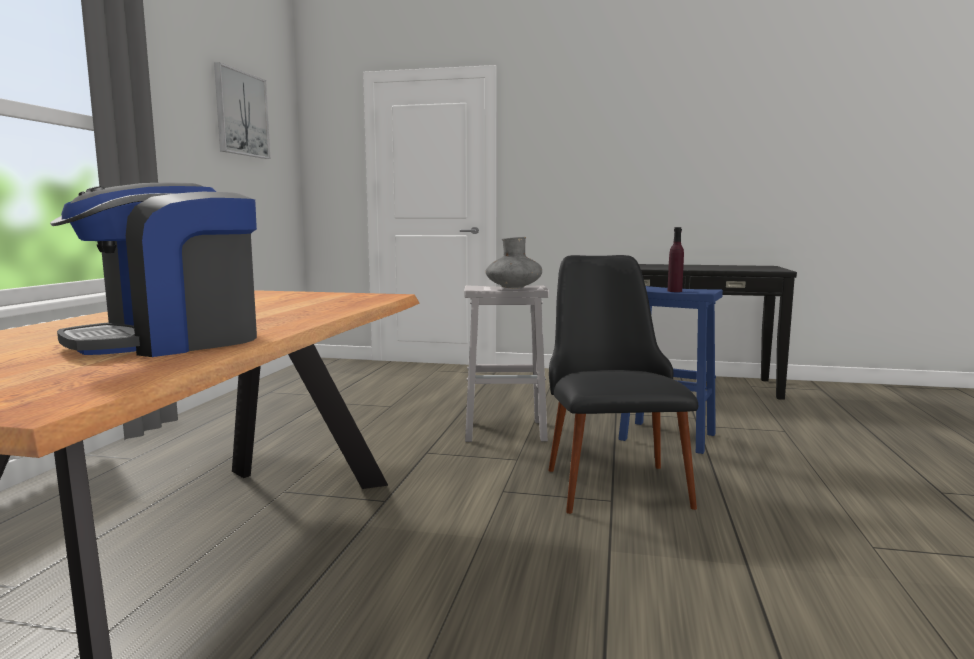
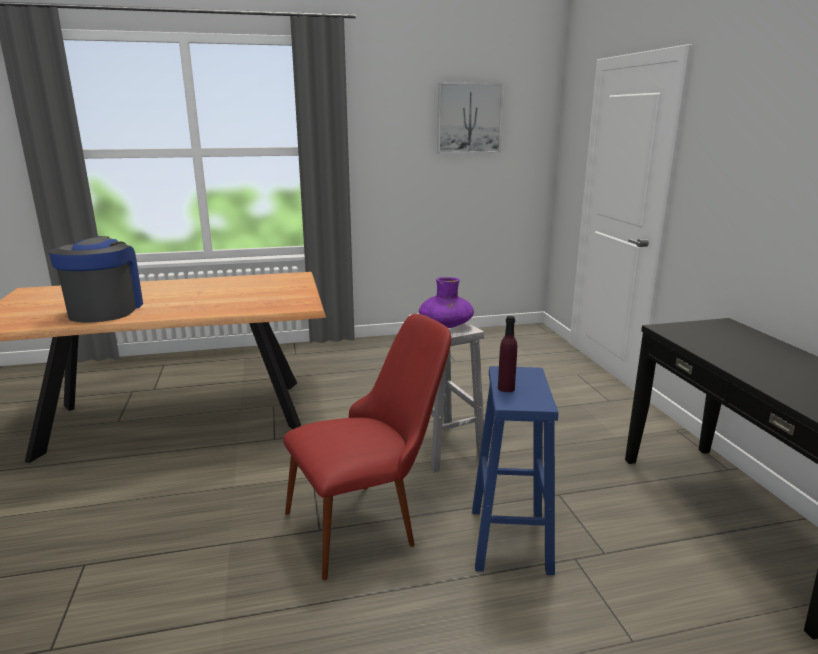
camera: 65 degrees right, 10 degrees up
coffee machine [50,182,257,357] -> coffee machine turned 60 degrees clockwise [48,236,143,322]
grey vase [485,237,542,288] -> purple vase [419,277,474,328]
black chair [548,255,698,514] -> red chair [283,314,451,580]

